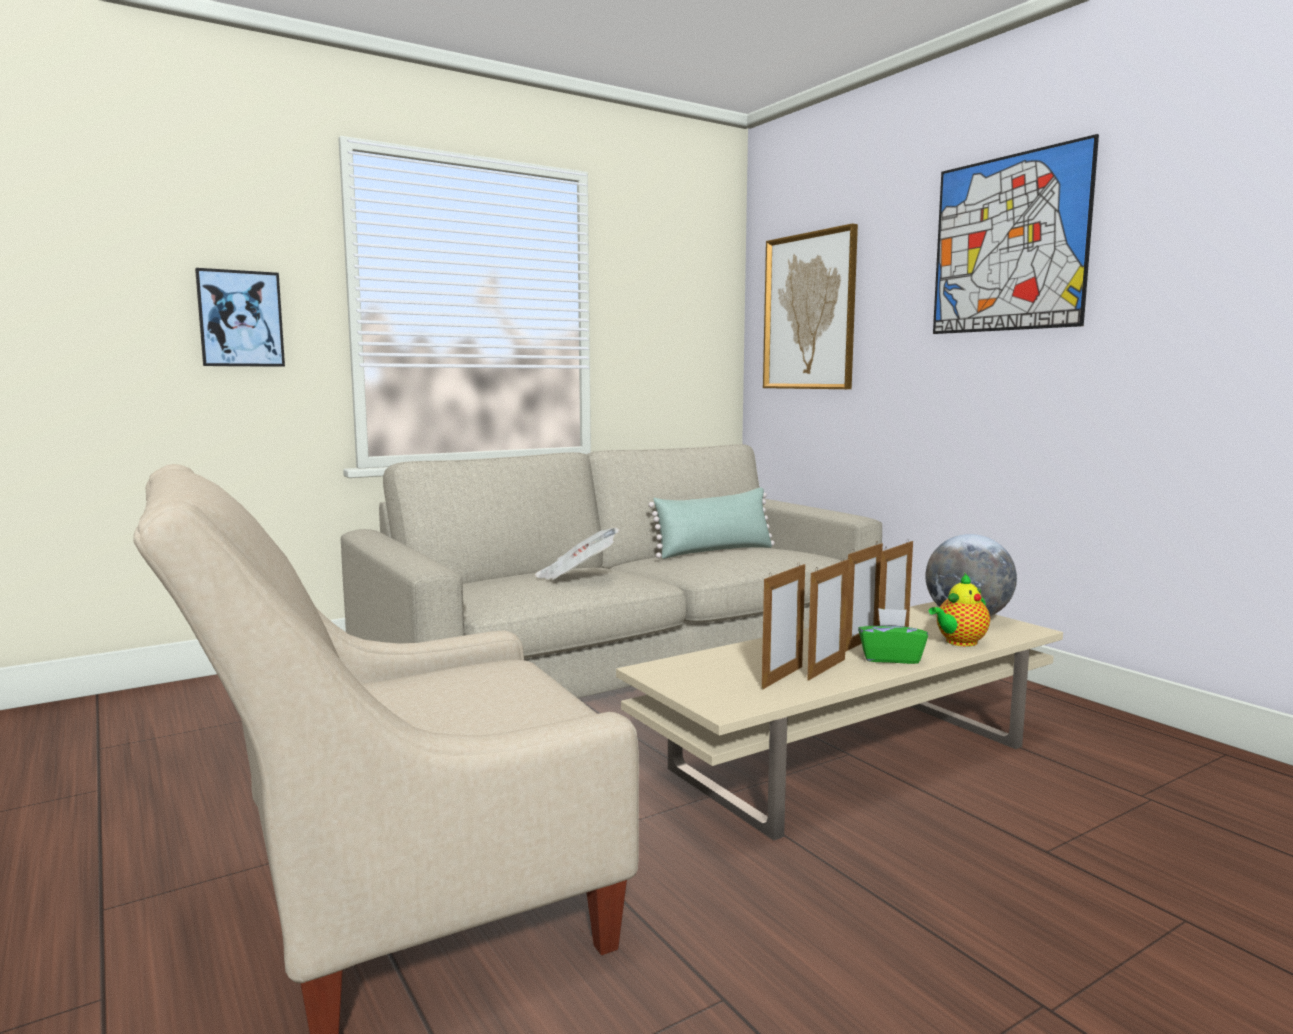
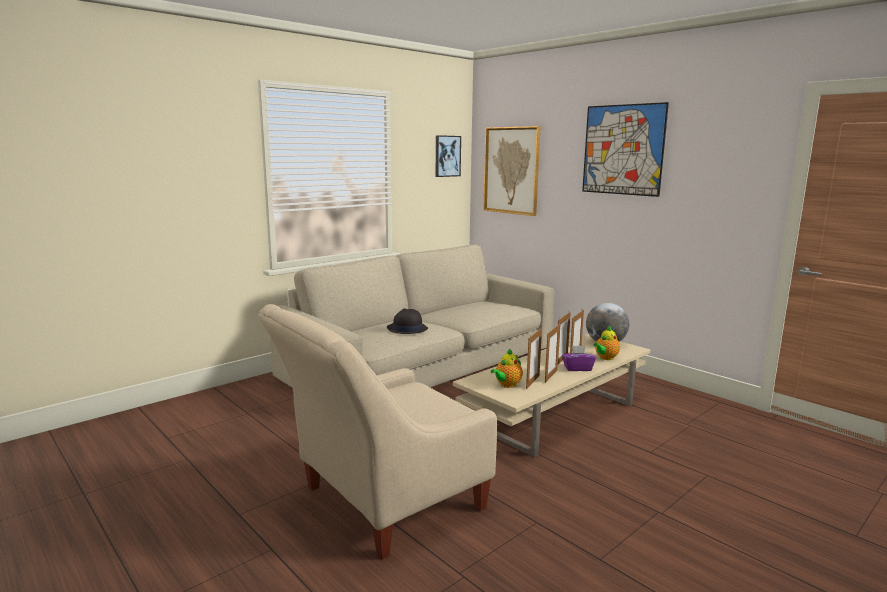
camera: 10 degrees left, 5 degrees up
picture [195,268,285,367] -> picture moved to [436,135,461,177]
newspaper [535,528,620,580] -> black hat [387,308,428,334]
green pillow [648,487,775,559] -> none
green tissue box [858,608,928,664] -> purple tissue box [562,345,596,371]
none -> teapot [491,349,523,388]

